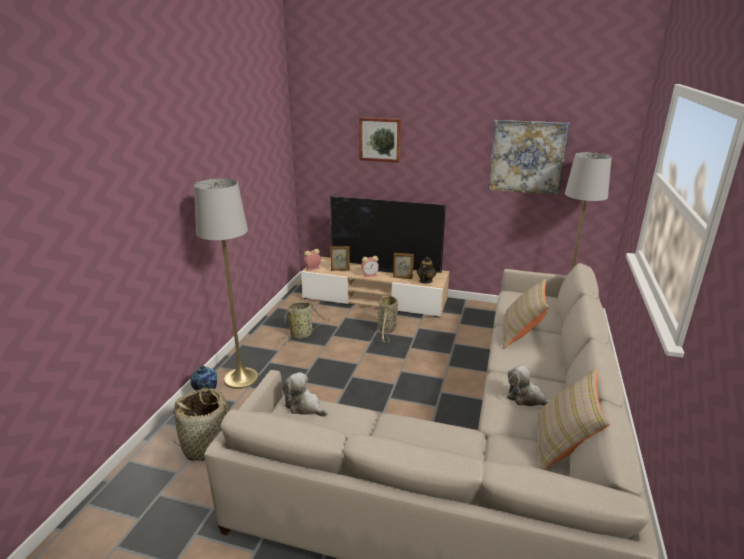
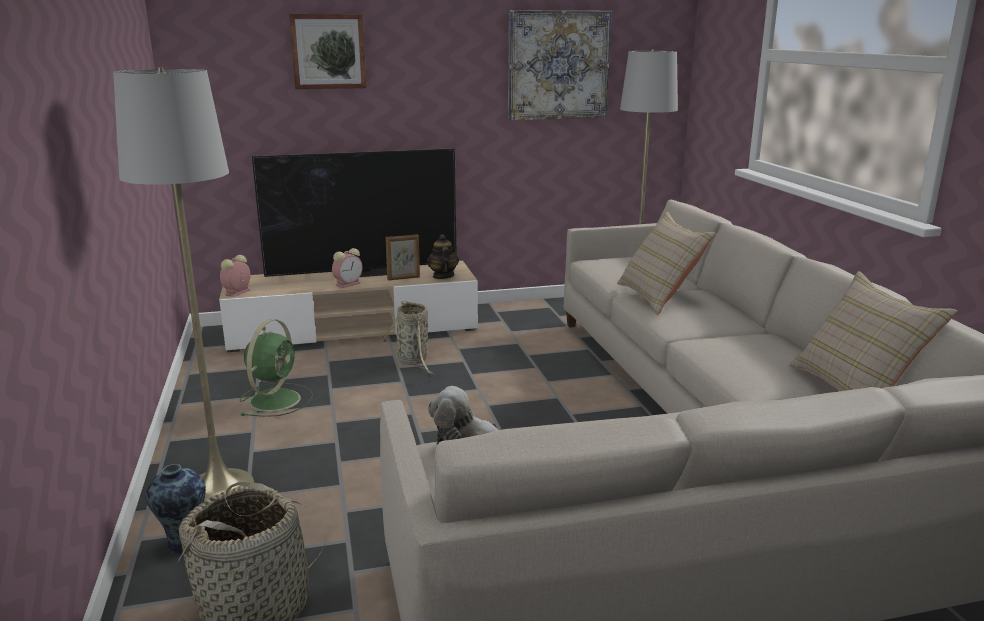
camera: 30 degrees left, 5 degrees down
basket [280,302,329,342] -> green fan [240,319,313,417]
picture frame [330,246,350,271] -> none
plush toy [506,365,550,406] -> none

